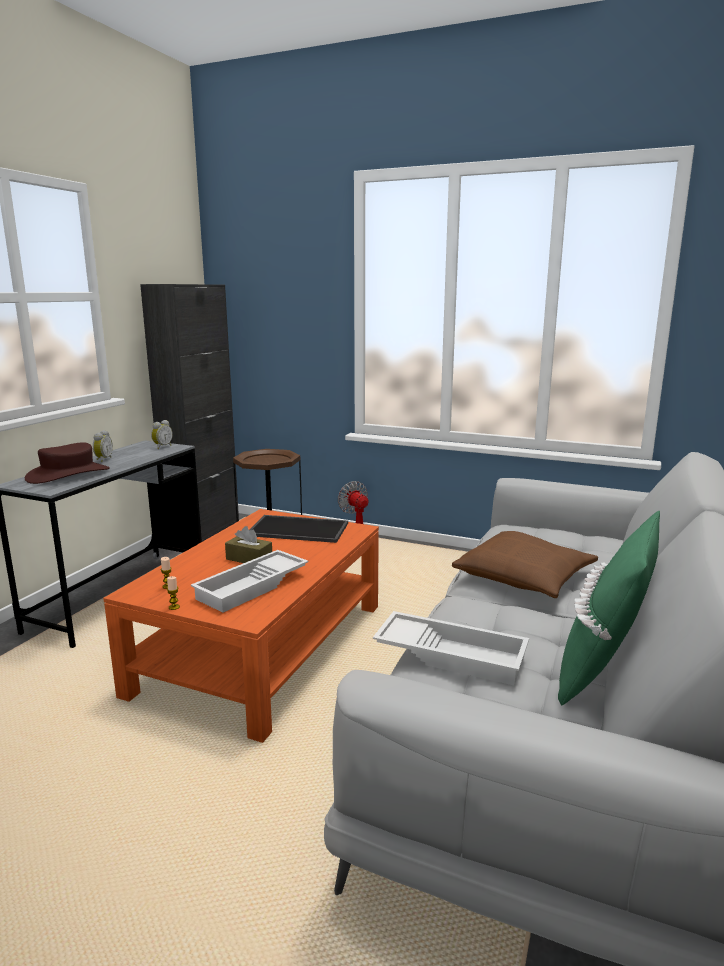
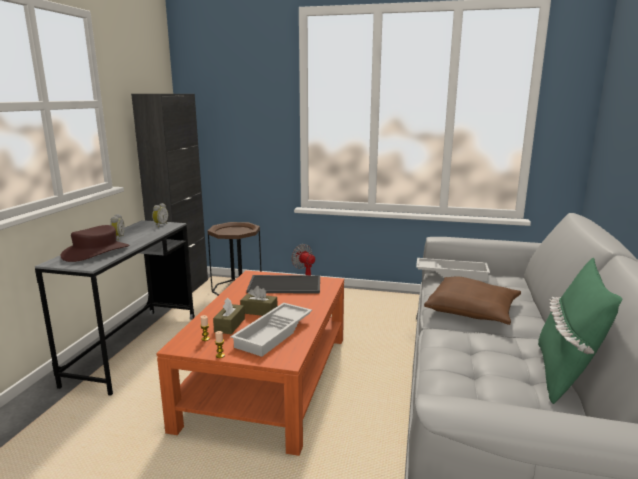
camera: 10 degrees left, 0 degrees up
white tray [373,611,529,686] -> white tray moved to [416,258,490,281]
none -> brown tissue box [213,298,245,334]

